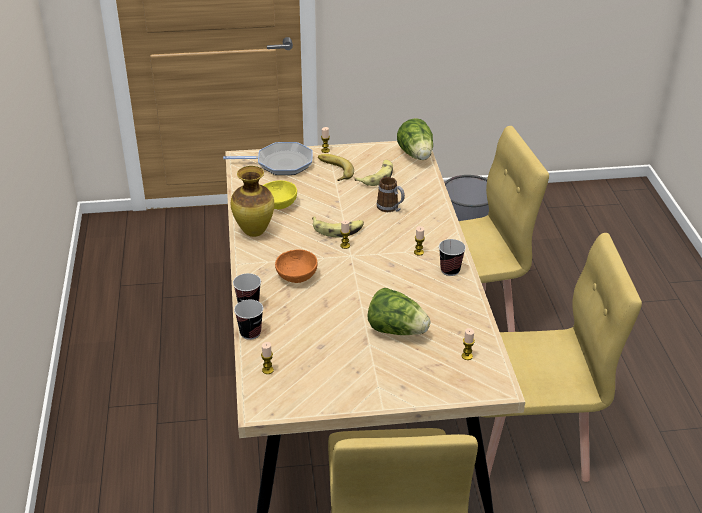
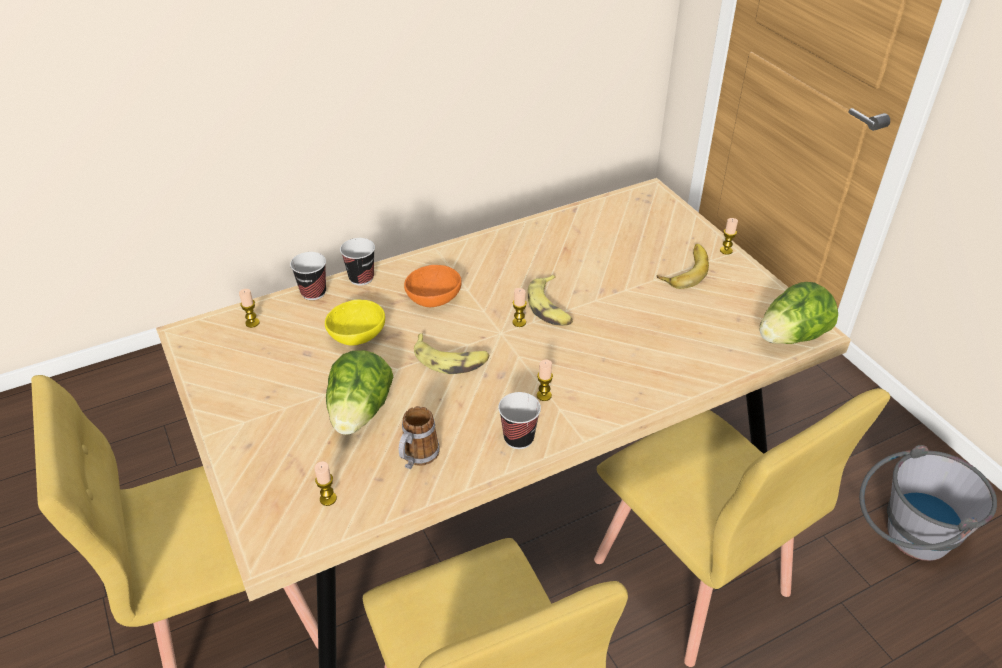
camera: 70 degrees right, 5 degrees up
frying pan [223,142,313,175] -> none
vase [231,166,274,237] -> none
yellow bowl [263,180,297,209] -> yellow bowl moved to [325,300,385,346]
banana [354,160,393,186] -> banana moved to [414,333,489,374]
mug [377,177,405,212] -> mug moved to [399,406,440,469]

